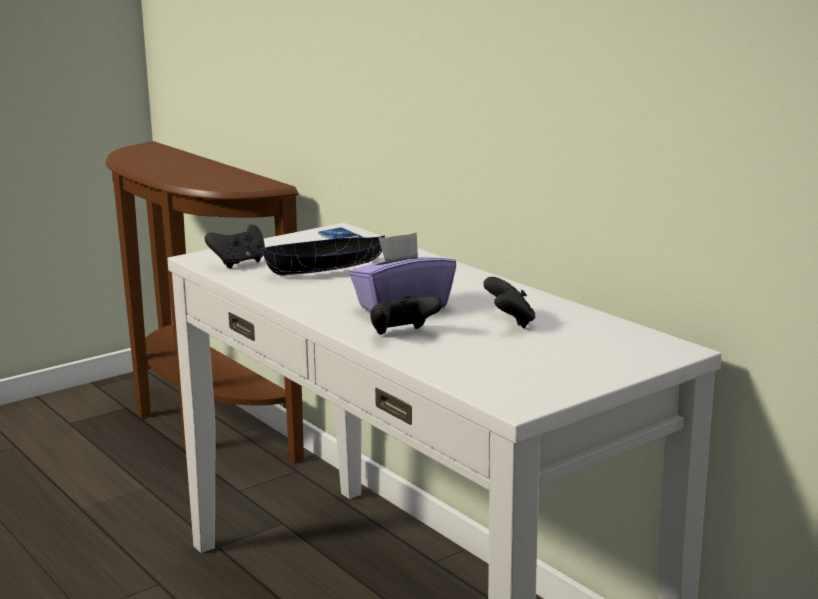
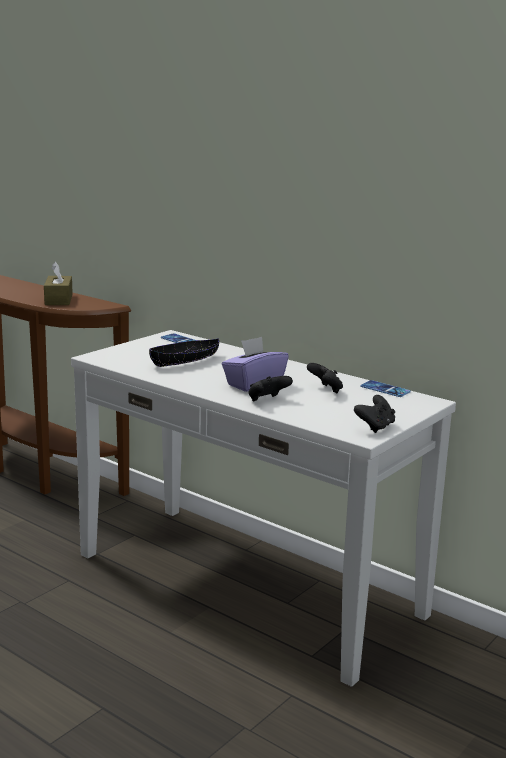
camera: 15 degrees left, 0 degrees up
black game controller [205,224,265,269] -> black game controller moved to [354,395,395,433]
none -> brown tissue box [44,262,73,305]
none -> phone [360,380,411,397]

